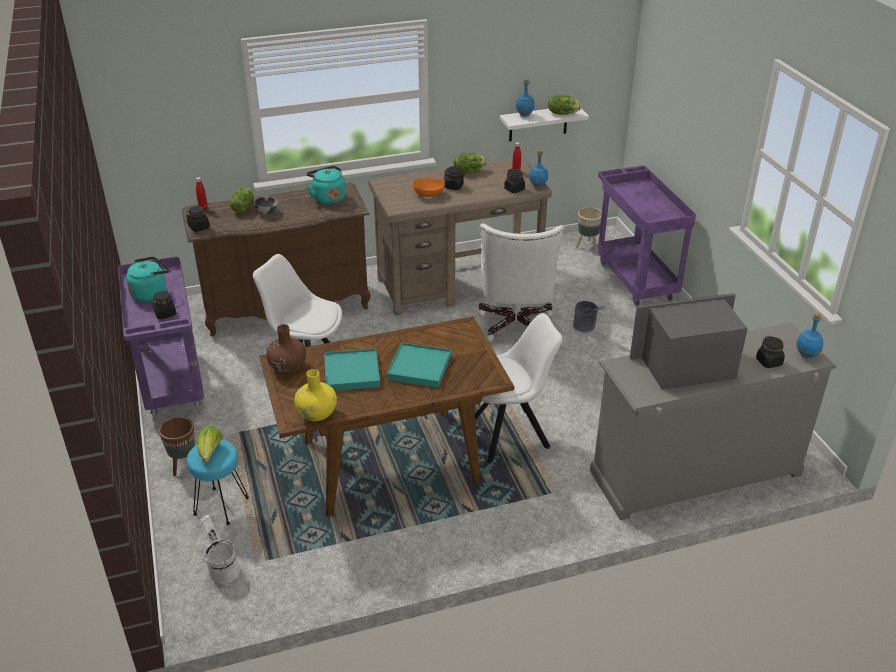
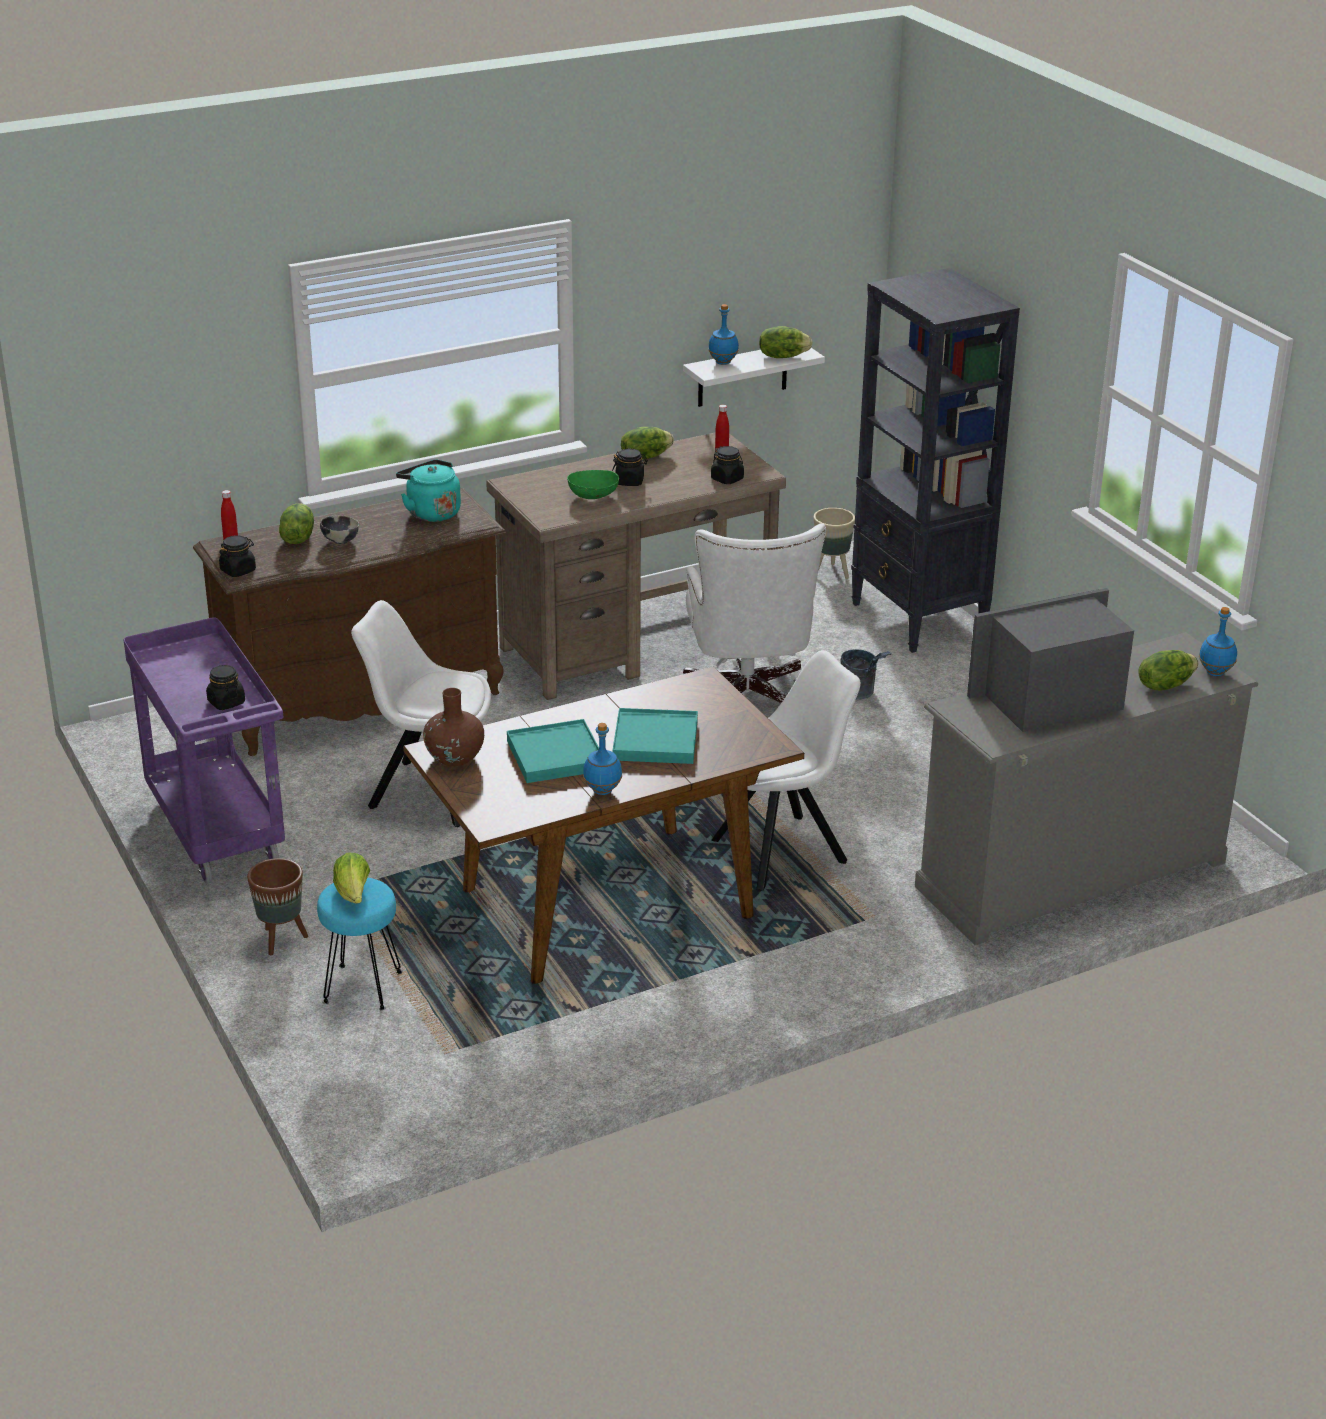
camera: 10 degrees left, 5 degrees down
turquoise kettle [126,256,170,302] -> none
white bucket [199,515,240,584] -> none
yellow vase [294,369,337,421] -> none
orange bowl [413,178,445,197] -> green bowl [567,470,619,499]
blue bottle [529,150,548,188] -> blue bottle moved to [583,723,622,795]
purple cart [598,165,696,308] -> black bookcase [851,268,1020,653]
black jar [756,336,785,368] -> lettuce [1138,650,1198,691]

